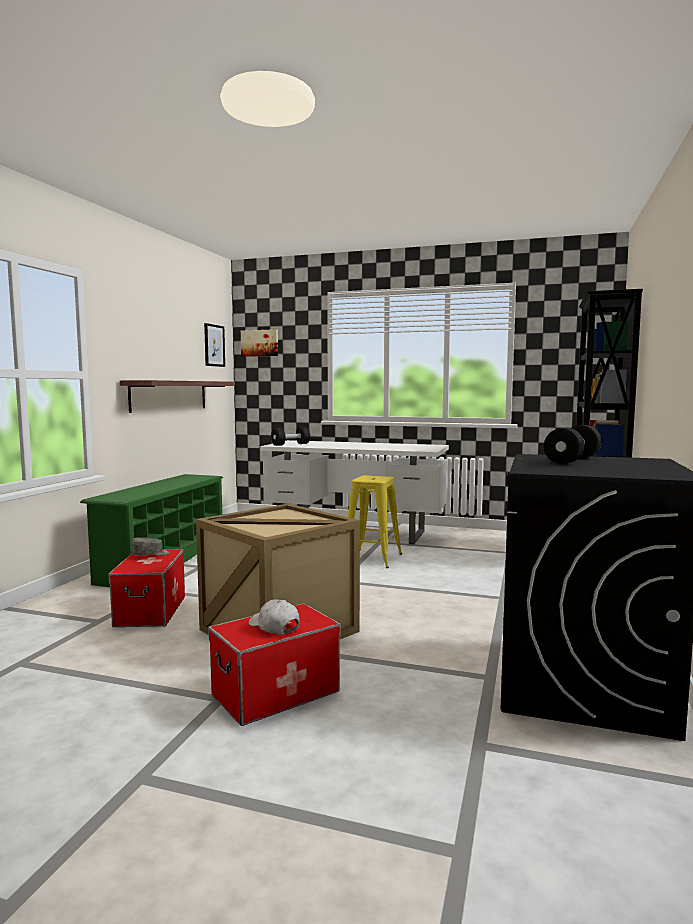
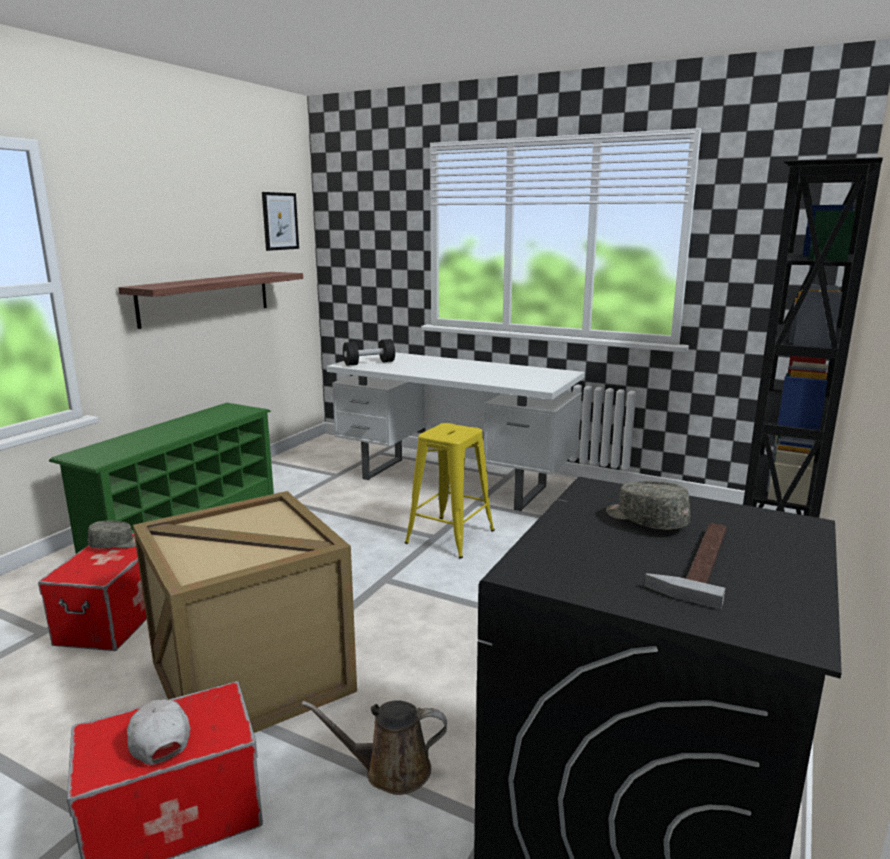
camera: 10 degrees right, 10 degrees up
picture [241,329,278,357] -> none
black dumbbell [544,425,602,464] -> grey cap [606,481,690,530]
none -> brown watering can [301,700,447,795]
none -> hammer [644,523,726,609]

